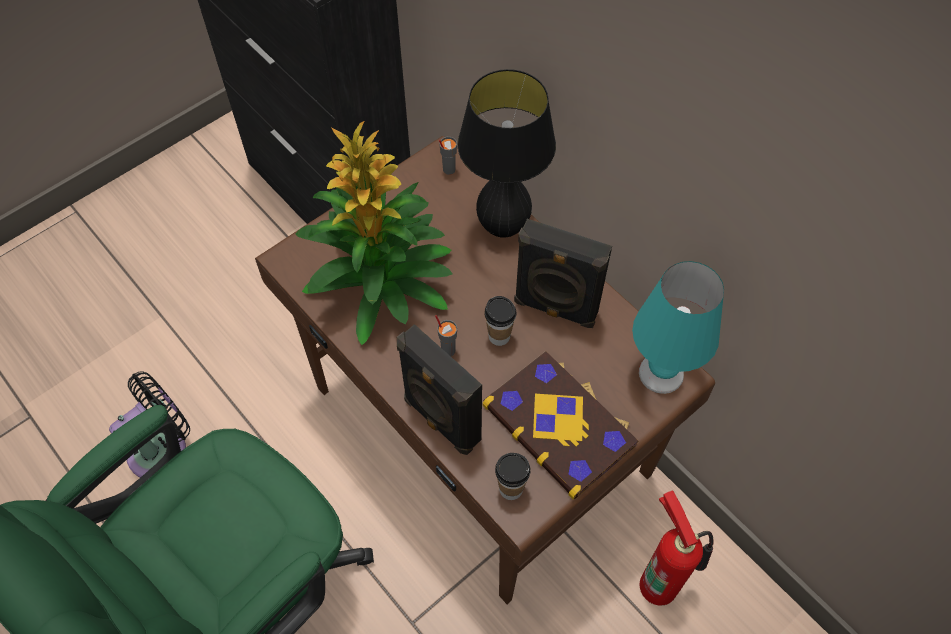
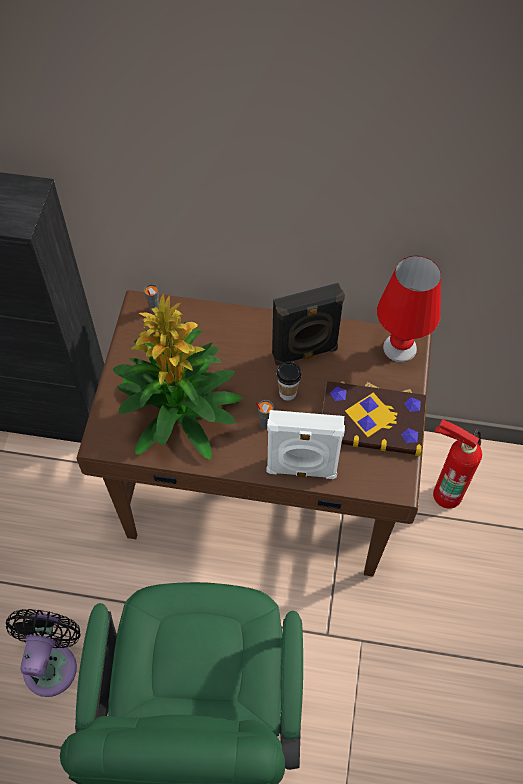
camera: 40 degrees left, 0 degrees up
black speaker [397,324,482,455] -> white speaker [266,410,345,479]
black table lamp [457,69,556,238] -> none
cup [495,453,531,500] -> none
turquoise table lamp [632,261,724,394] -> red table lamp [377,256,441,362]

